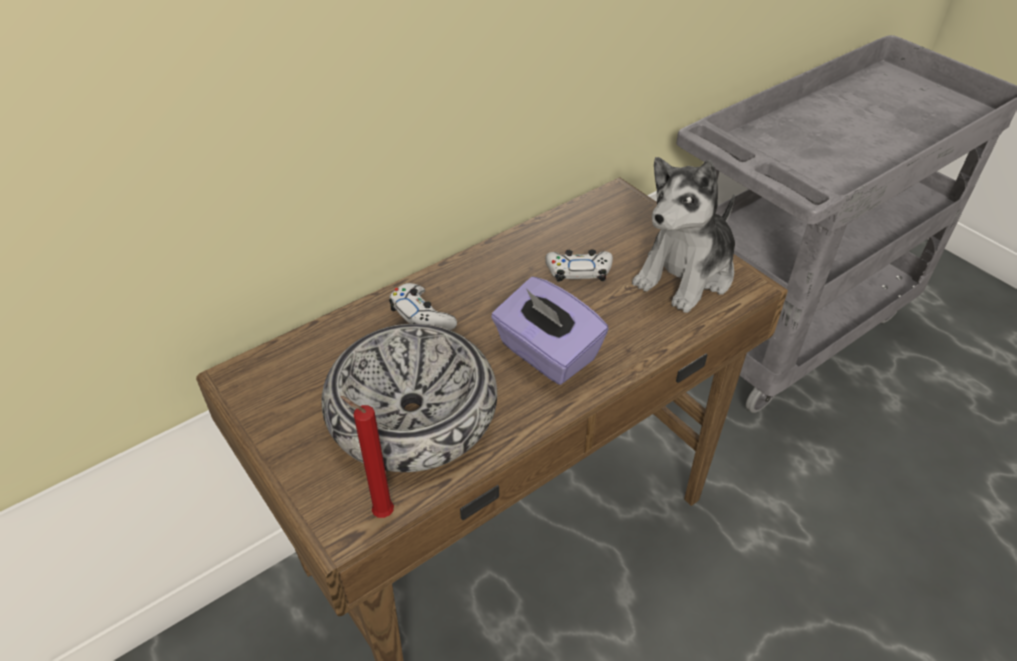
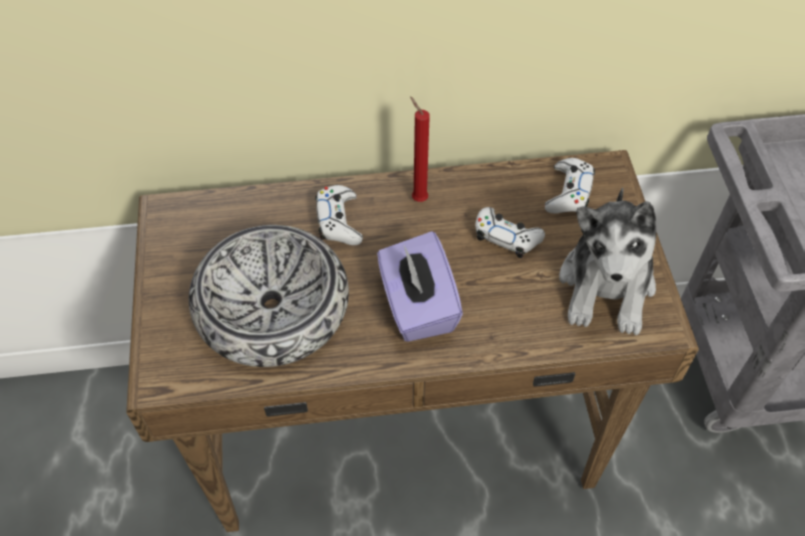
camera: 30 degrees right, 10 degrees up
red candle [340,396,394,518] -> red candle moved to [410,97,430,202]
plush toy [632,157,735,313] -> plush toy turned 60 degrees counterclockwise [559,188,656,335]
none -> white game controller [545,158,595,214]

